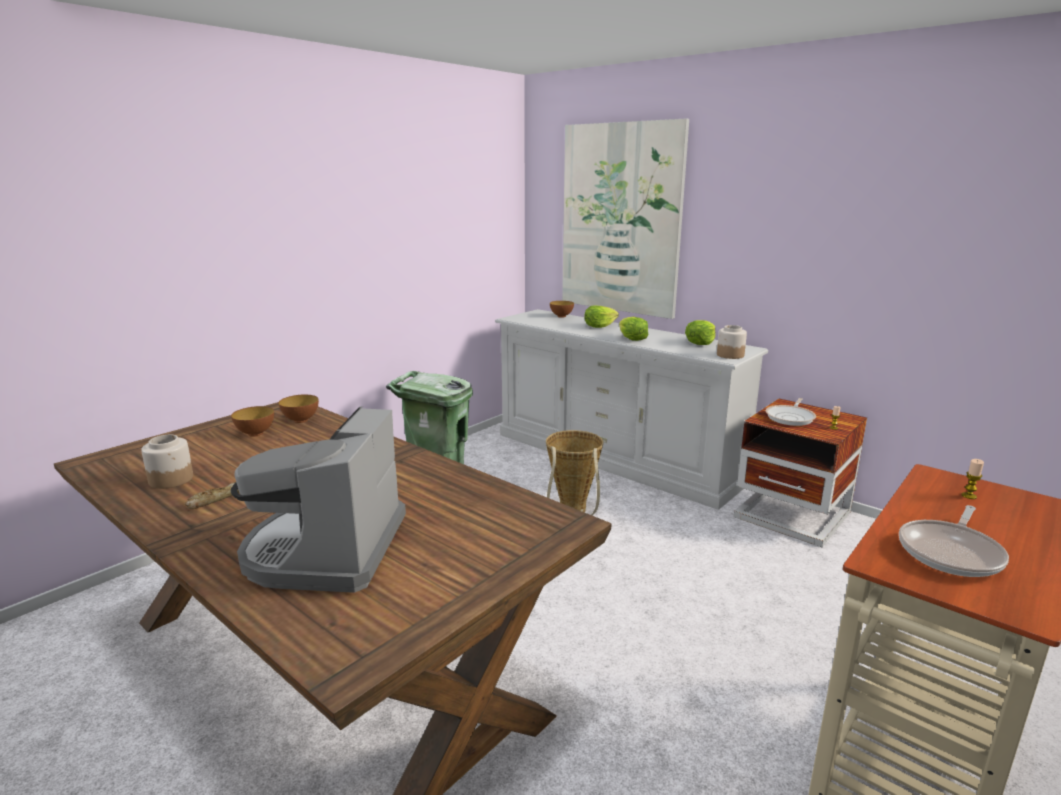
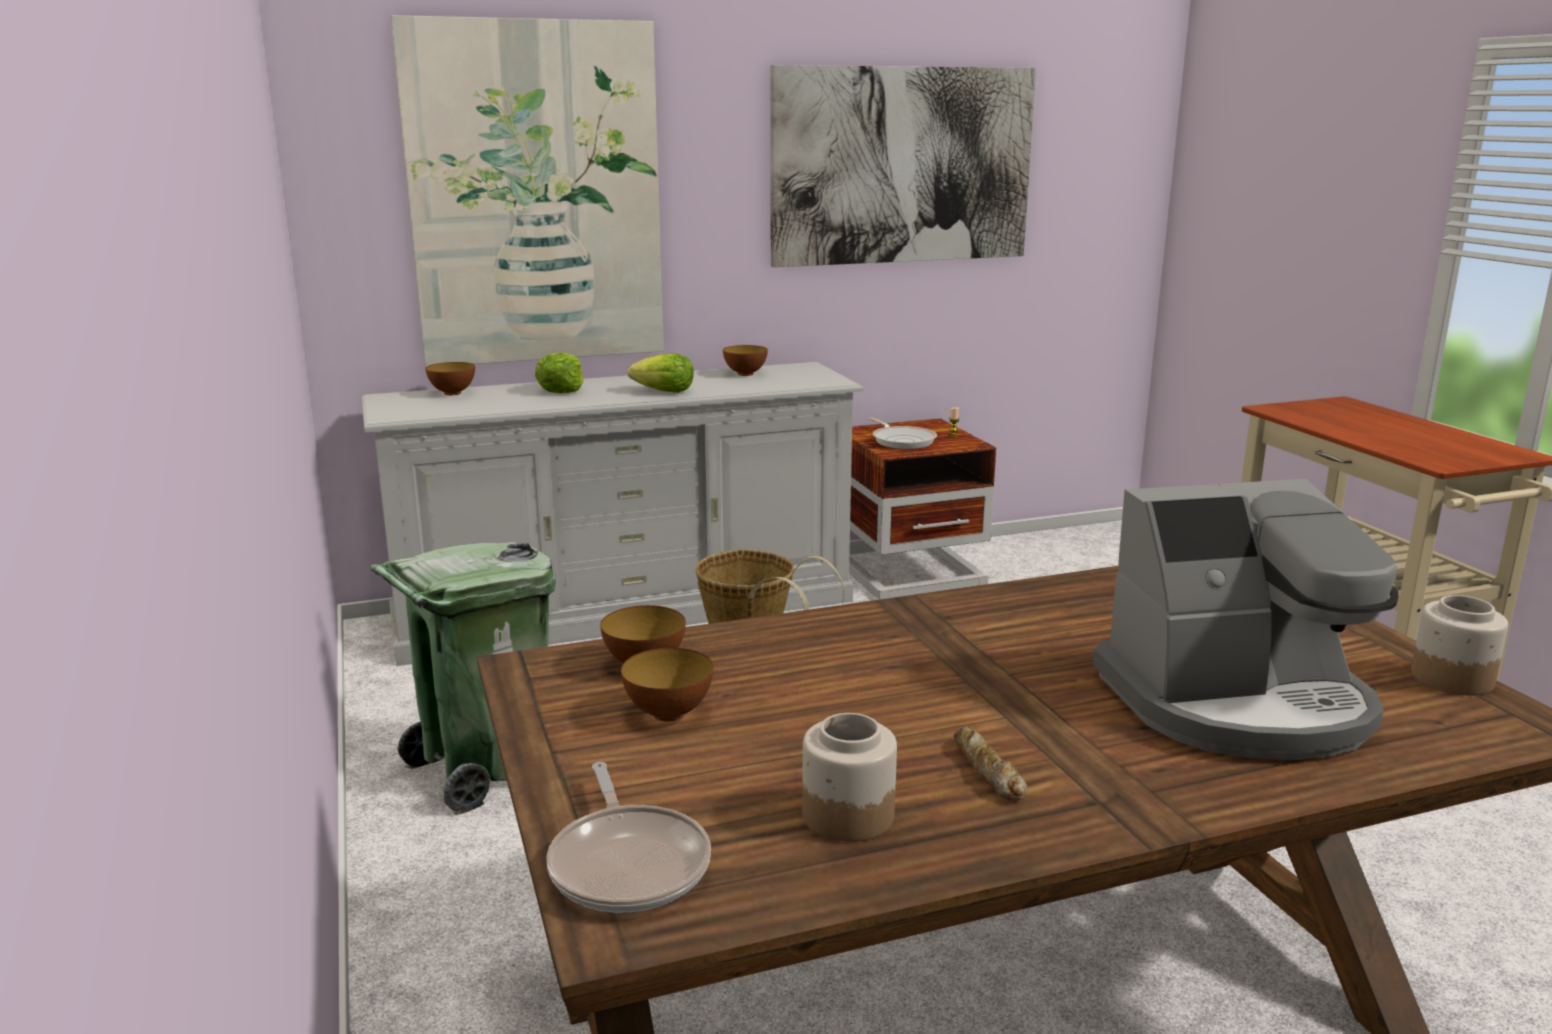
camera: 60 degrees left, 0 degrees up
coffee machine [231,406,406,593] -> coffee machine turned 45 degrees counterclockwise [1093,479,1399,760]
lettuce [685,320,715,345] -> bowl [723,345,768,376]
jar [717,325,747,359] -> jar moved to [1411,595,1508,696]
frying pan [899,505,1009,577] -> frying pan moved to [546,762,711,913]
candle [961,459,984,499] -> none
none -> picture [770,65,1036,267]

